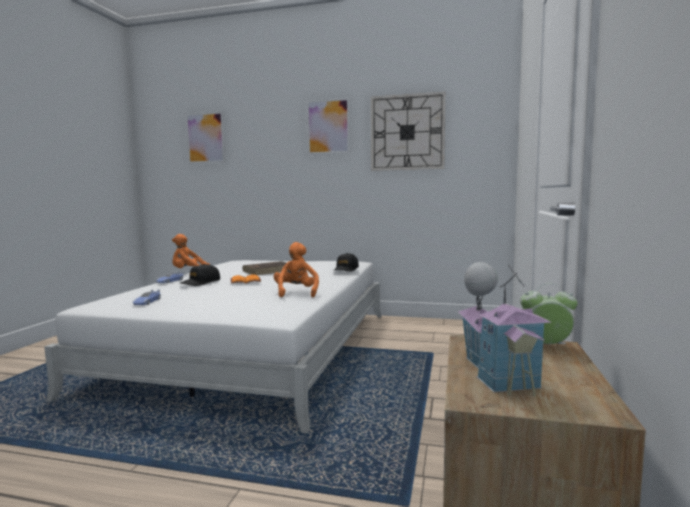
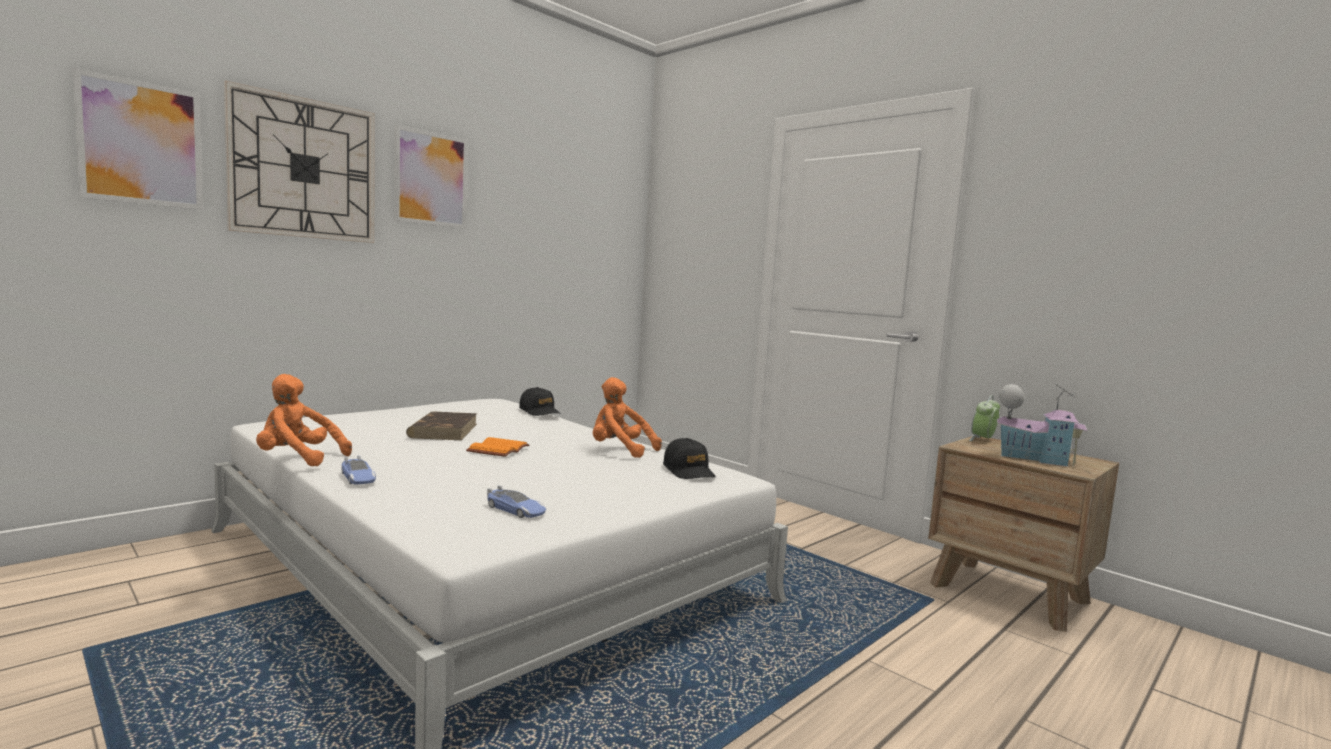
camera: 60 degrees left, 0 degrees up
orange plush toy [172,234,210,268] -> orange plush toy turned 75 degrees clockwise [256,374,352,466]
black cap [180,264,220,286] -> black cap moved to [663,438,716,479]
wall clock [371,92,445,171] -> wall clock moved to [224,81,375,243]

